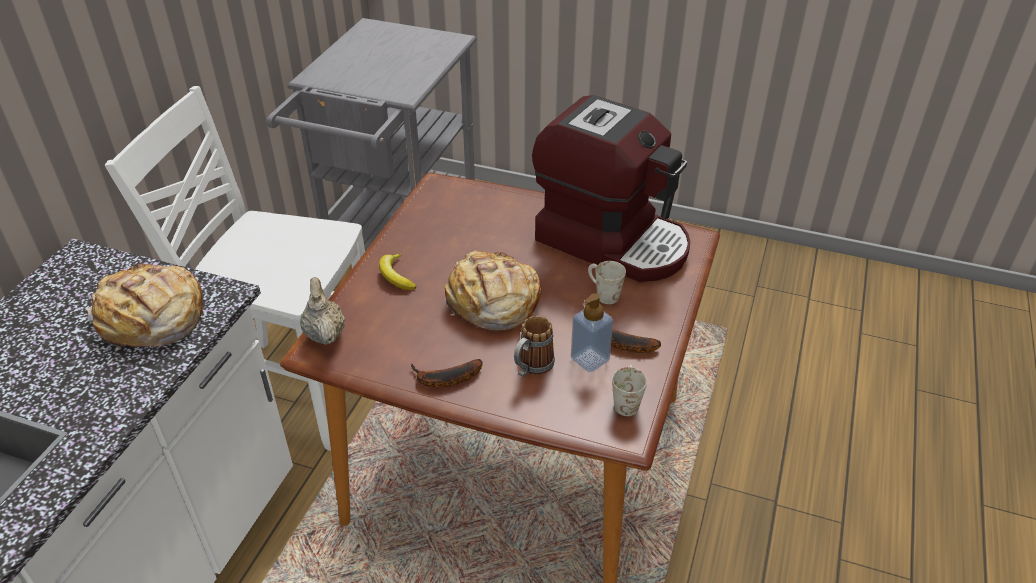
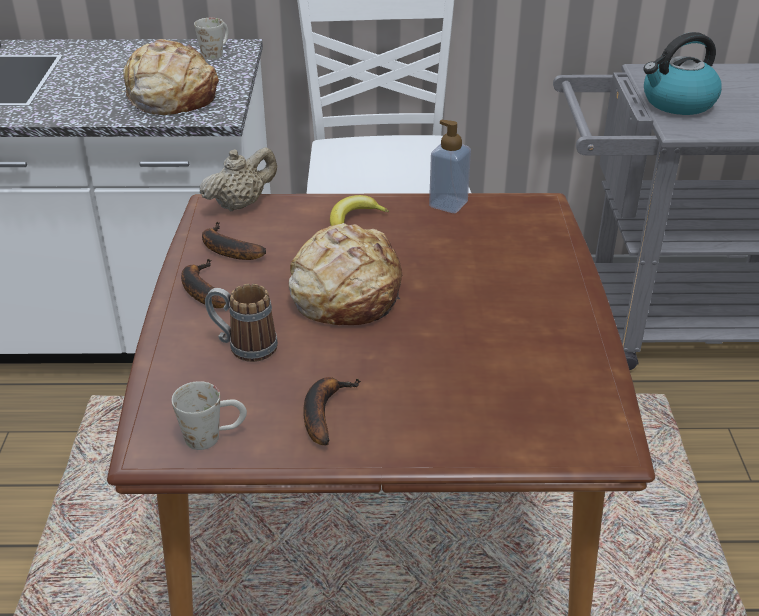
camera: 70 degrees right, 5 degrees down
coffee machine [532,95,690,282] -> none
soap dispenser [571,293,613,372] -> soap dispenser moved to [429,120,471,213]
white mug [588,261,626,304] -> white mug moved to [194,18,228,60]
none -> banana [202,222,266,260]
none -> kettle [643,32,722,115]

